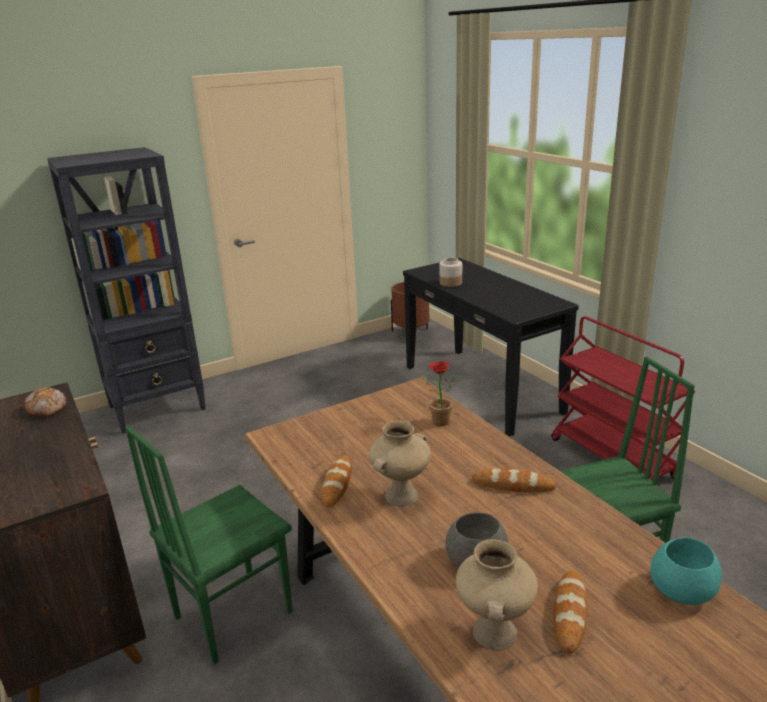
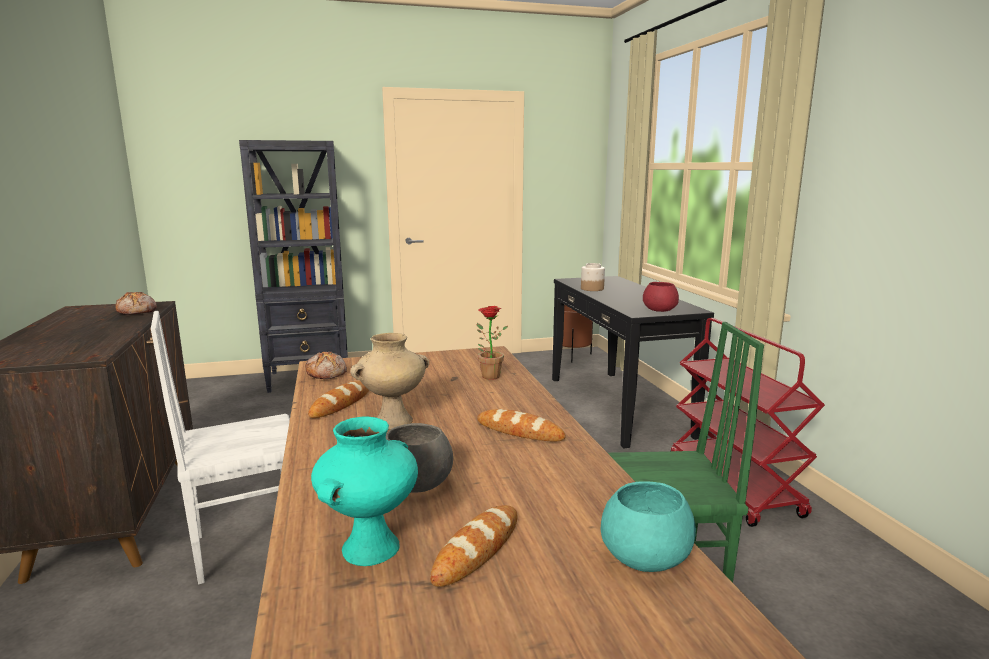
camera: 15 degrees right, 10 degrees down
green chair [125,425,293,664] -> white chair [151,311,290,584]
beige vase [456,539,538,651] -> turquoise vase [311,417,418,566]
none -> bread [305,352,347,379]
none -> red bowl [643,282,679,312]

